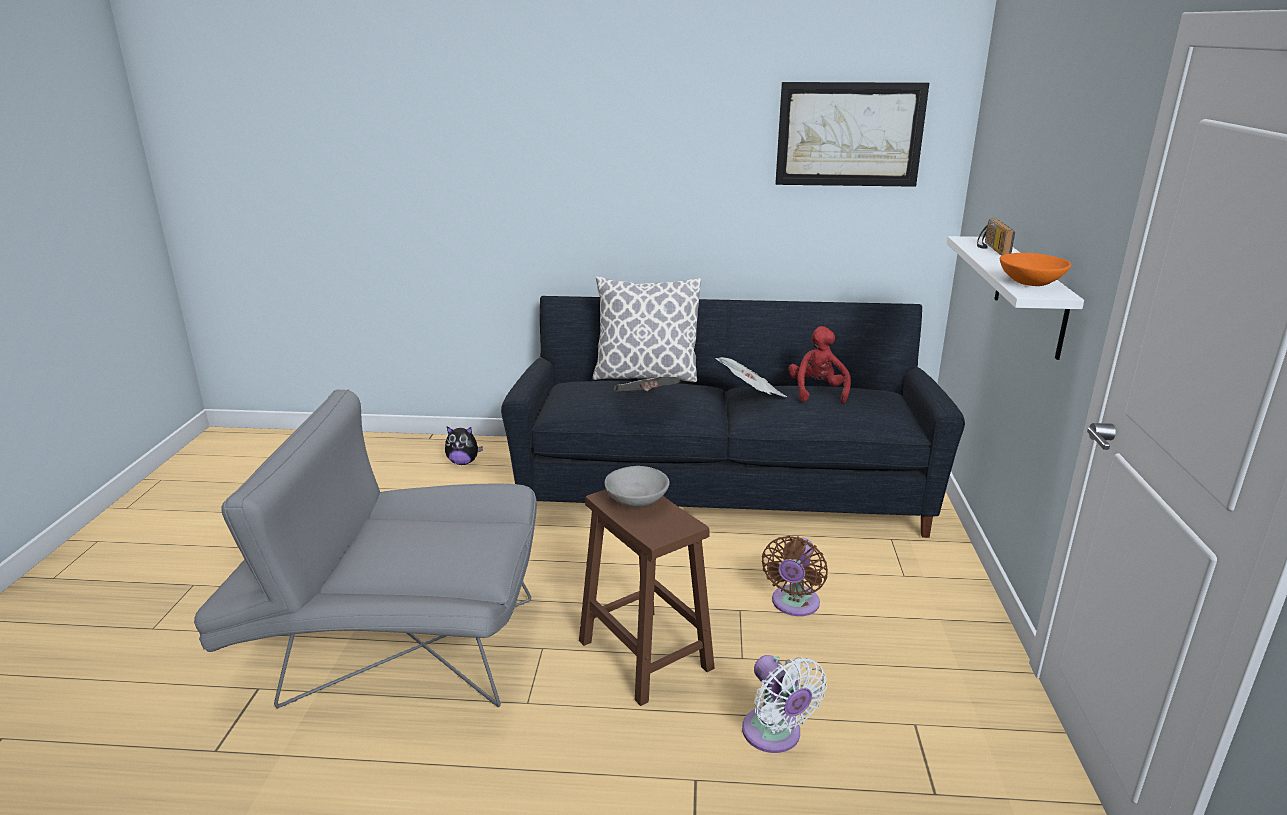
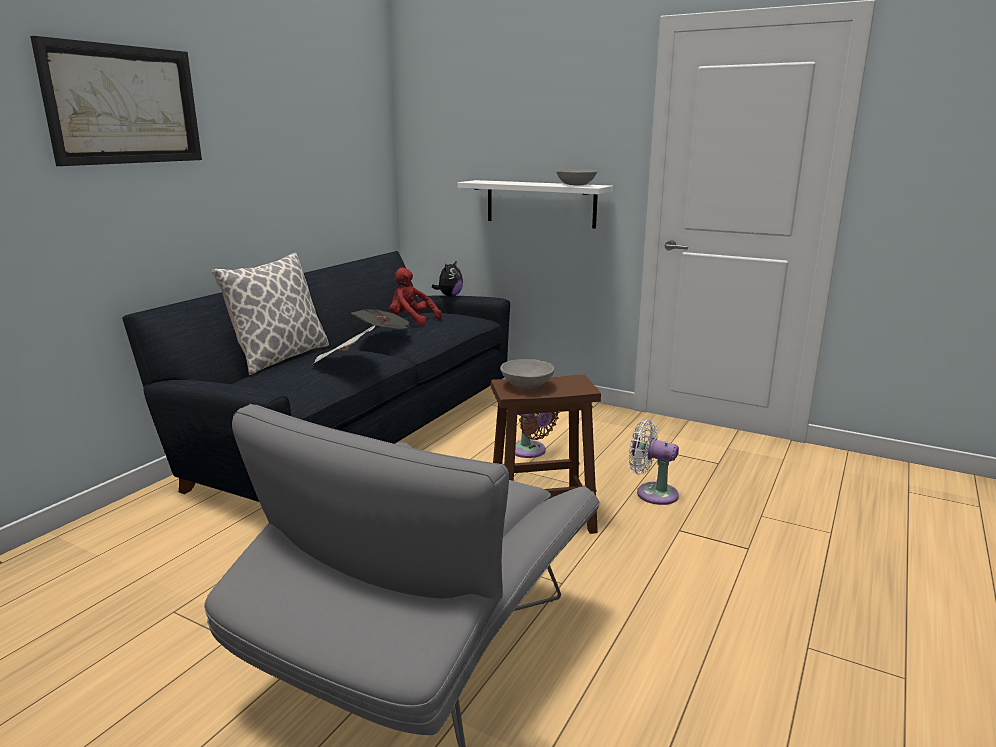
camera: 65 degrees left, 5 degrees down
plush toy [445,427,483,465] -> plush toy moved to [432,260,463,297]
white fan [742,655,827,753] -> white fan turned 150 degrees counterclockwise [629,420,679,505]
picture [775,82,929,187] -> picture moved to [30,36,202,166]
radio [977,219,1015,256] -> none
orange bowl [1000,253,1071,286] -> grey bowl [556,169,597,186]

